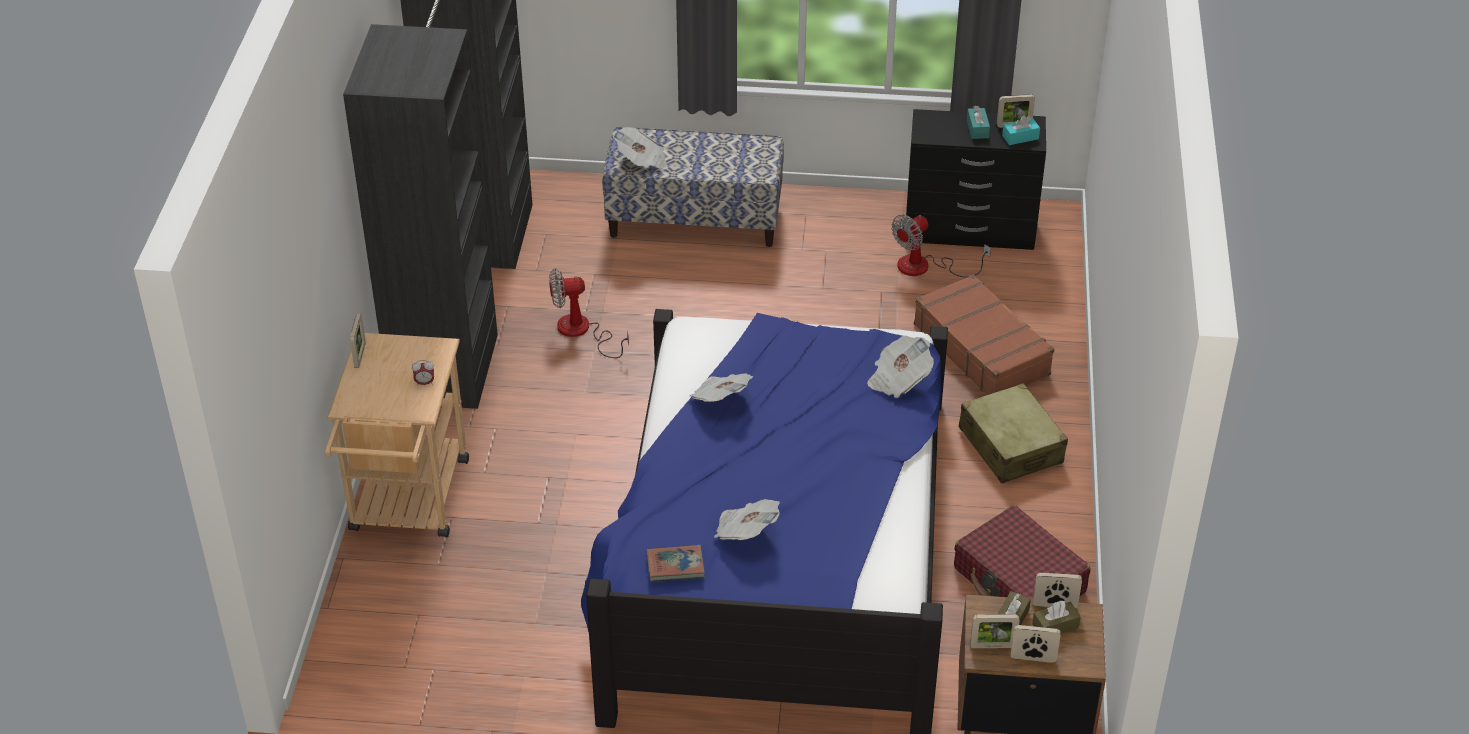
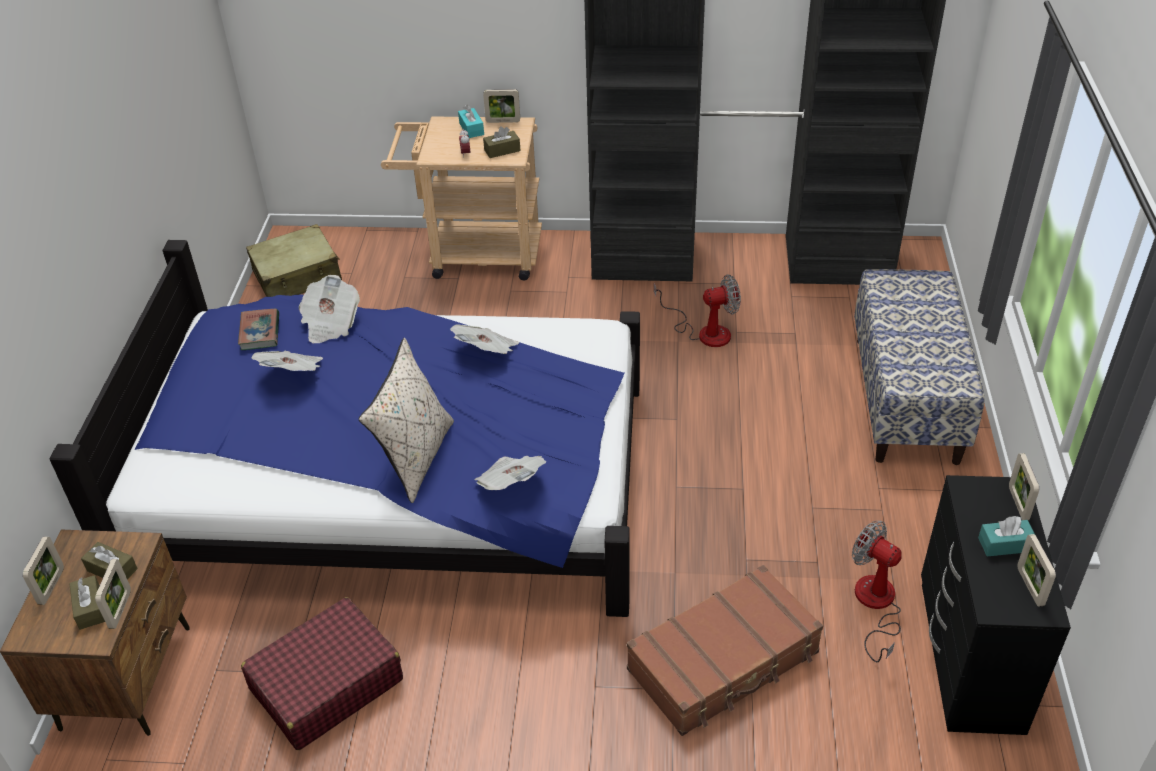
camera: 90 degrees right, 0 degrees up
fan [549,268,629,358] -> fan turned 90 degrees clockwise [654,274,741,347]
newspaper [613,127,668,170] -> newspaper moved to [299,275,360,343]
beige suitcase [959,383,1068,484] -> beige suitcase moved to [246,224,342,297]
picture frame [970,614,1020,648] -> picture frame moved to [1009,453,1039,521]
turquoise tissue box [1002,115,1040,145] -> turquoise tissue box moved to [458,105,484,138]
none -> beige pillow [359,338,454,503]
none -> brown tissue box [483,126,521,158]

